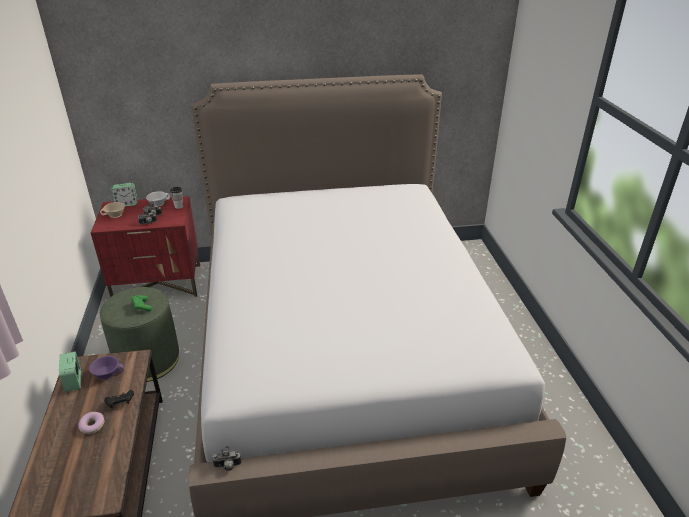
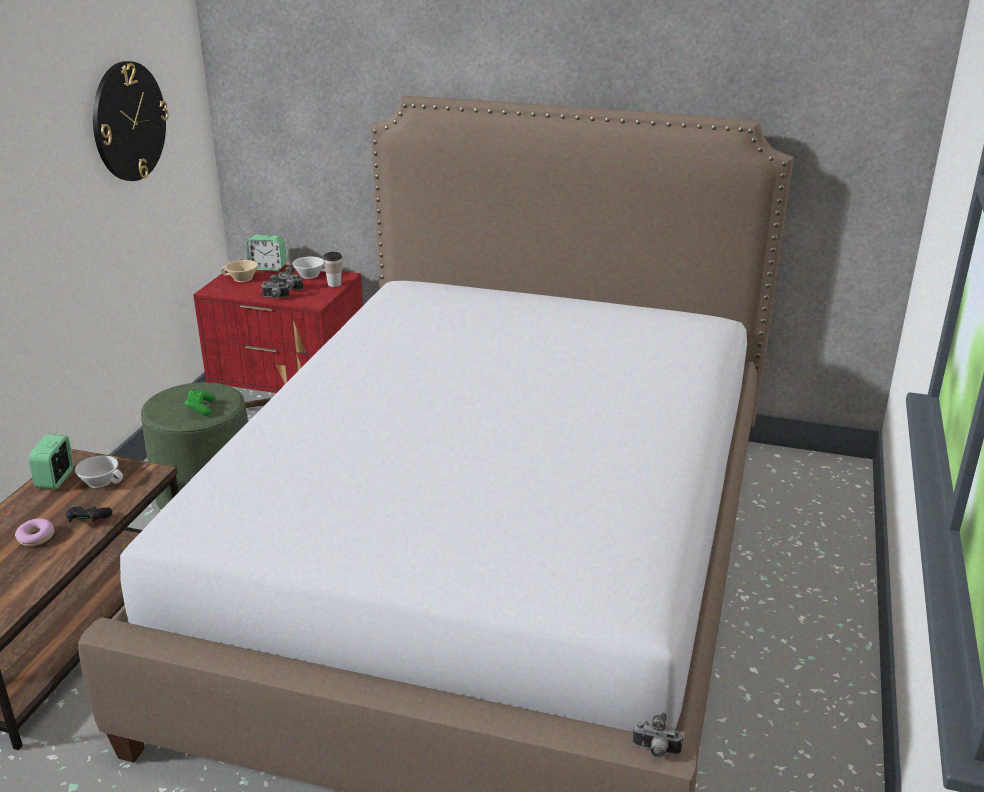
camera: 25 degrees right, 5 degrees down
purple cup [89,356,124,380] -> white cup [75,455,123,488]
camera [212,446,242,471] -> camera moved to [632,712,683,758]
none -> wall clock [93,61,169,181]

